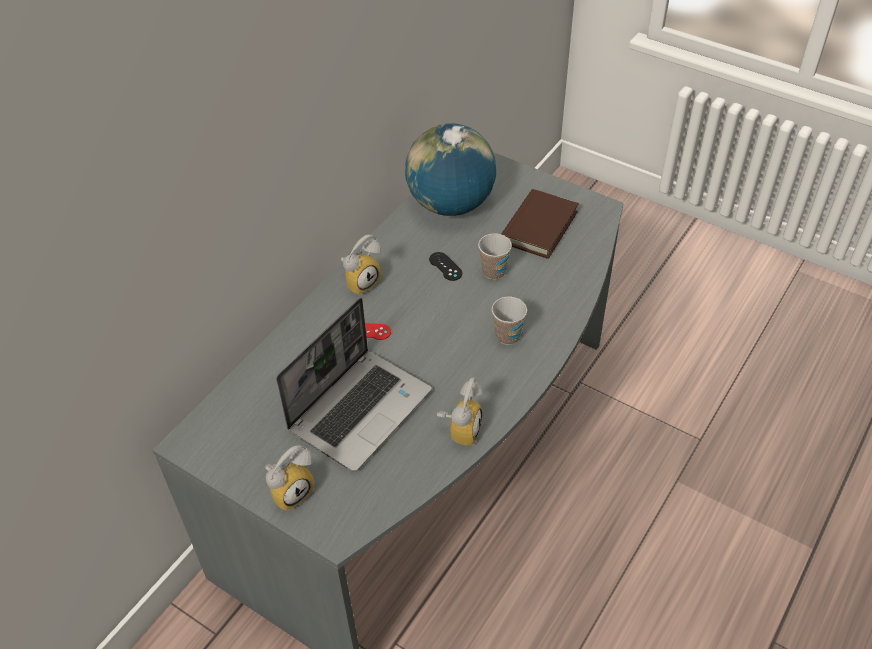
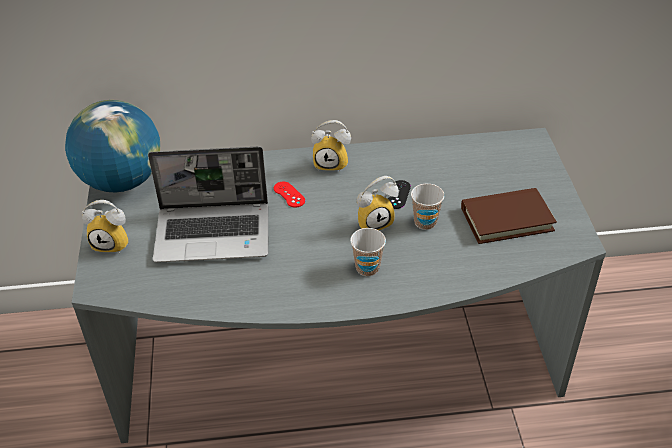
camera: 50 degrees right, 5 degrees down
globe [405,123,496,216] -> globe moved to [65,100,160,192]
alarm clock [437,377,483,446] -> alarm clock moved to [357,176,399,230]

